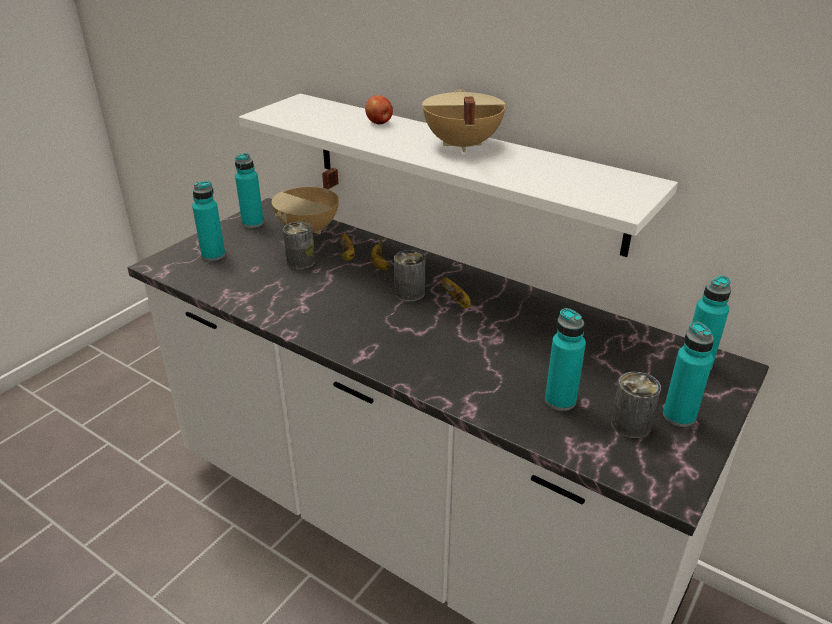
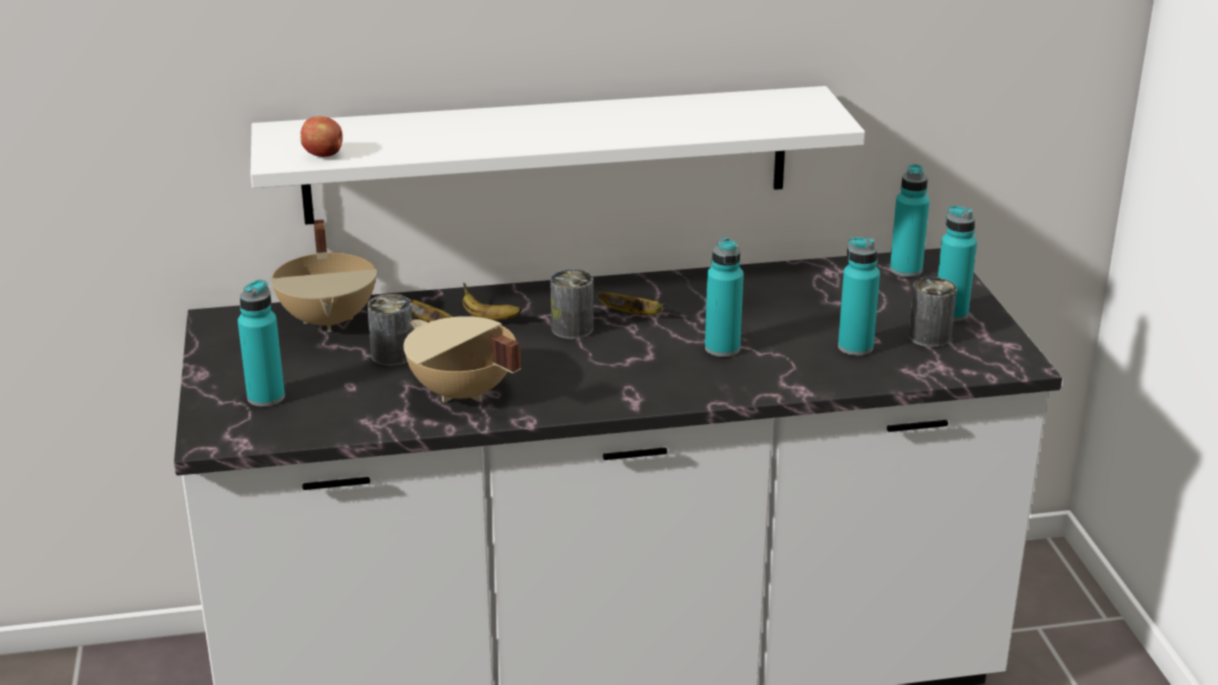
camera: 45 degrees left, 5 degrees down
turquoise bottle [235,153,264,228] -> turquoise bottle moved to [705,238,744,357]
apple [365,95,393,124] -> apple moved to [300,116,343,157]
beige cooking pot [422,89,506,152] -> beige cooking pot moved to [403,316,521,403]

